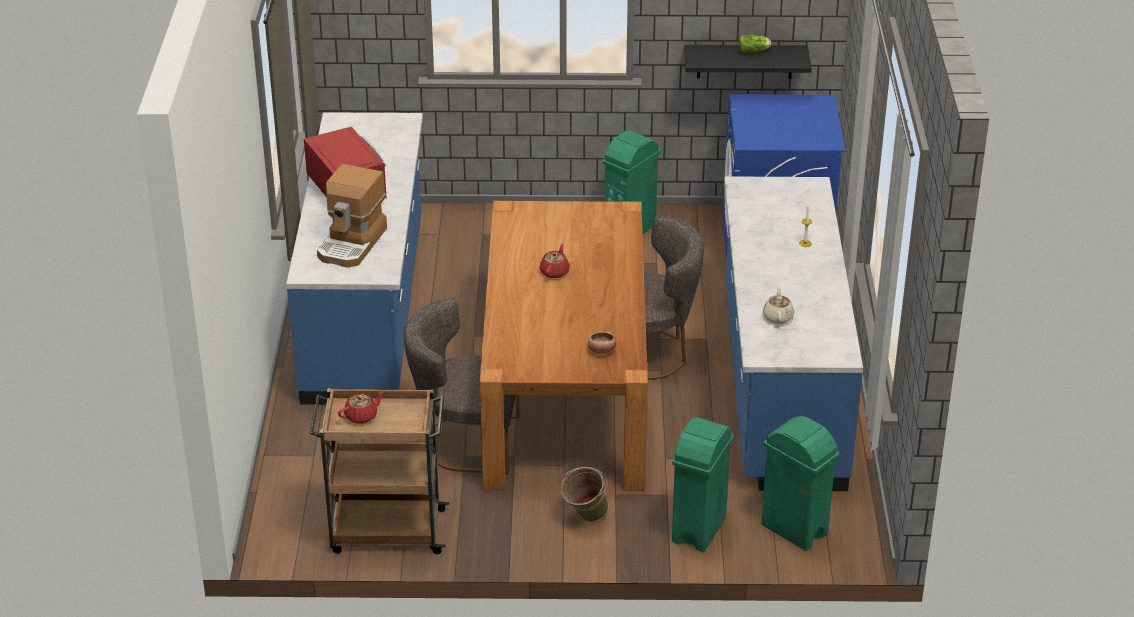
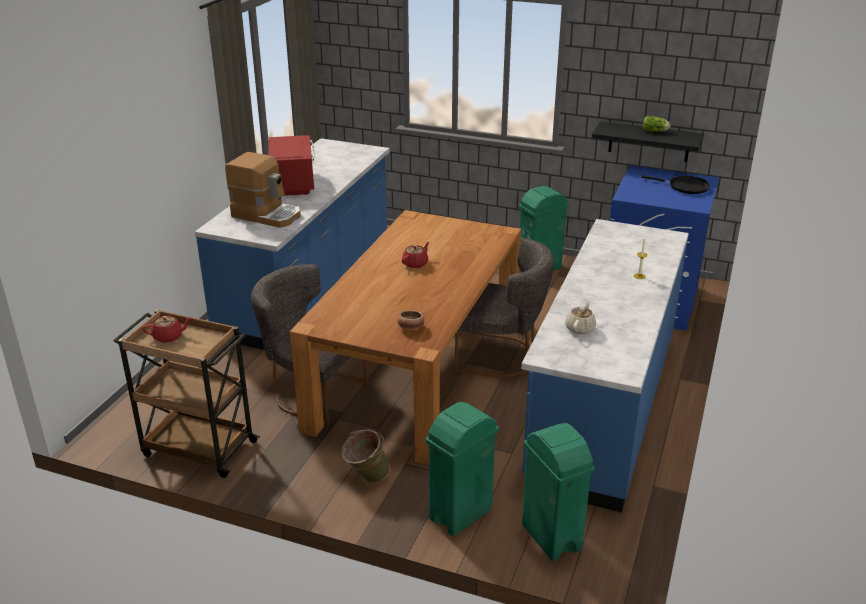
camera: 20 degrees right, 5 degrees down
coffee machine [317,164,387,268] -> coffee machine turned 105 degrees counterclockwise [225,152,301,228]
none -> black frying pan [641,175,710,194]

